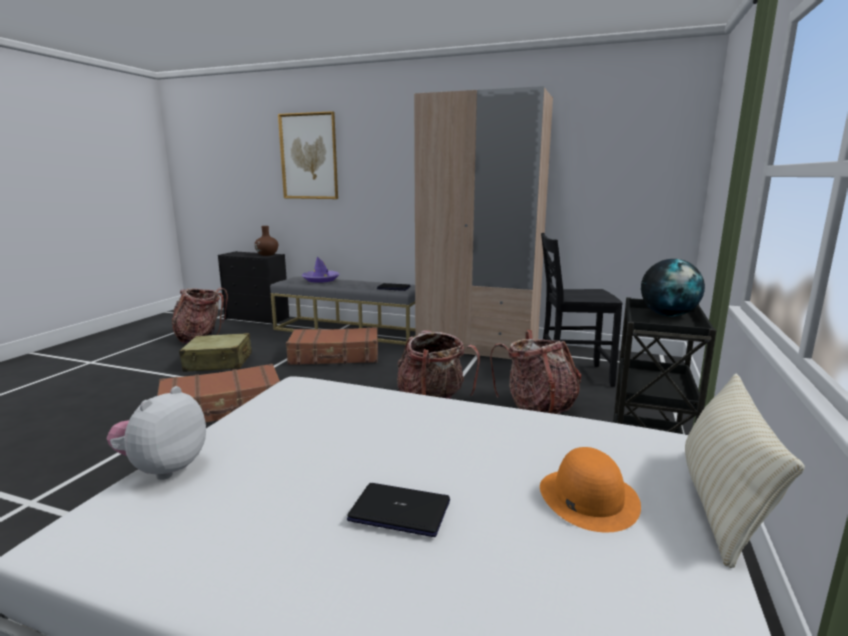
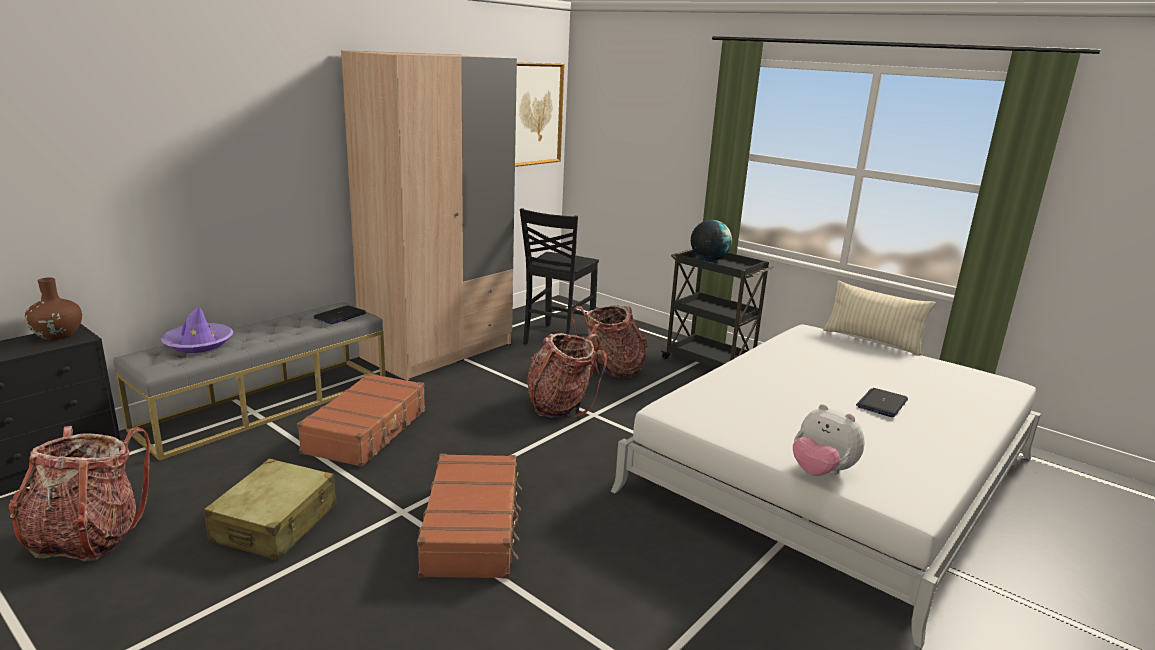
camera: 70 degrees left, 5 degrees up
picture [278,111,338,199] -> picture moved to [515,62,564,167]
orange hat [540,447,641,532] -> none

